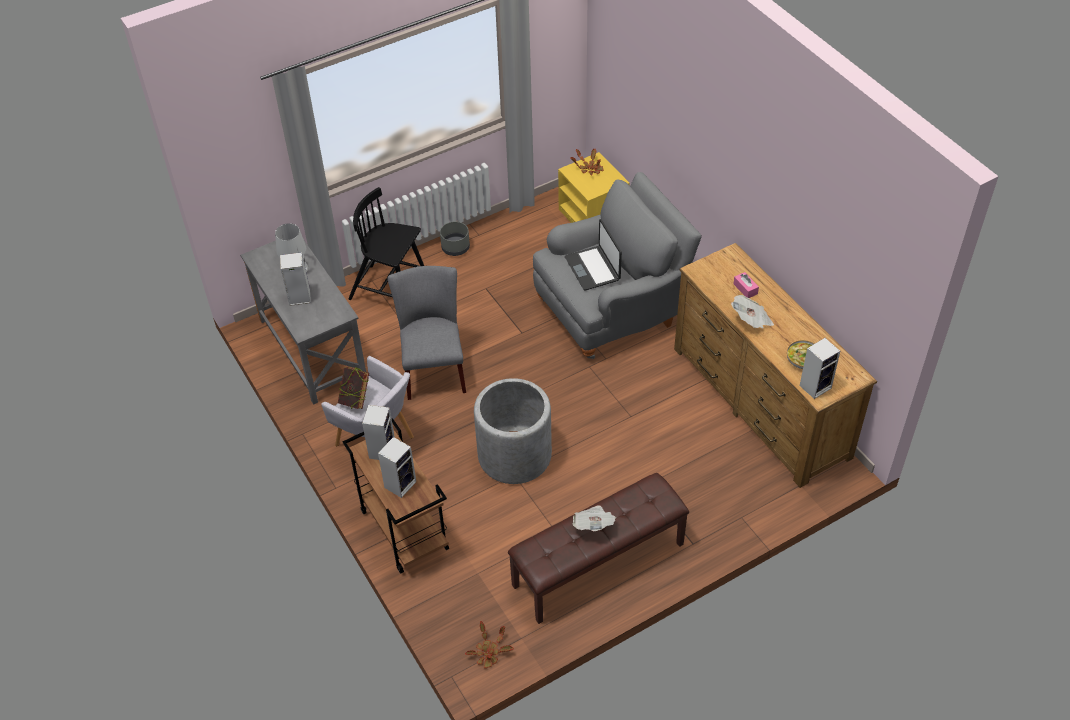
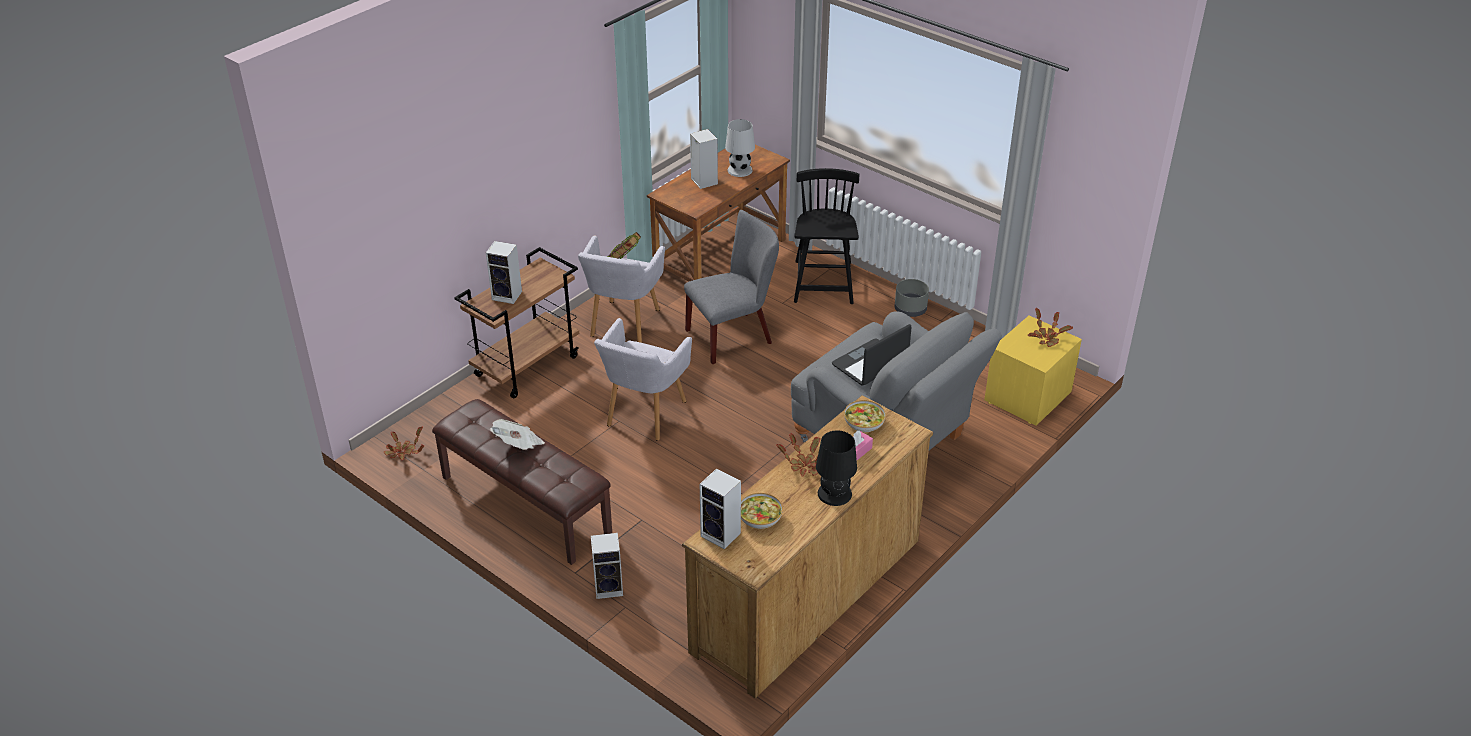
camera: 70 degrees right, 10 degrees down
grey desk [240,241,366,404] -> brown desk [647,145,790,281]
speaker [362,405,395,460] -> speaker moved to [591,533,623,599]
grey planter [474,378,552,484] -> grey armchair [594,318,692,441]
newspaper [731,295,774,328] -> potted plant [776,433,820,477]
none -> black table lamp [816,430,857,506]
none -> bowl [844,400,886,432]

